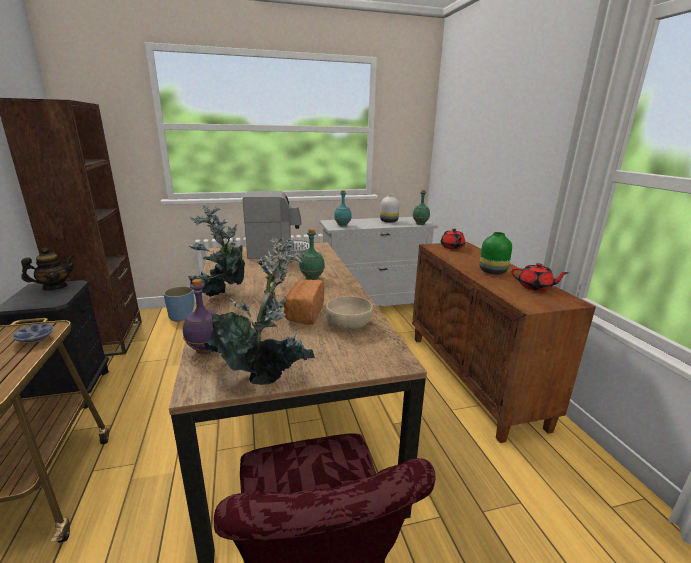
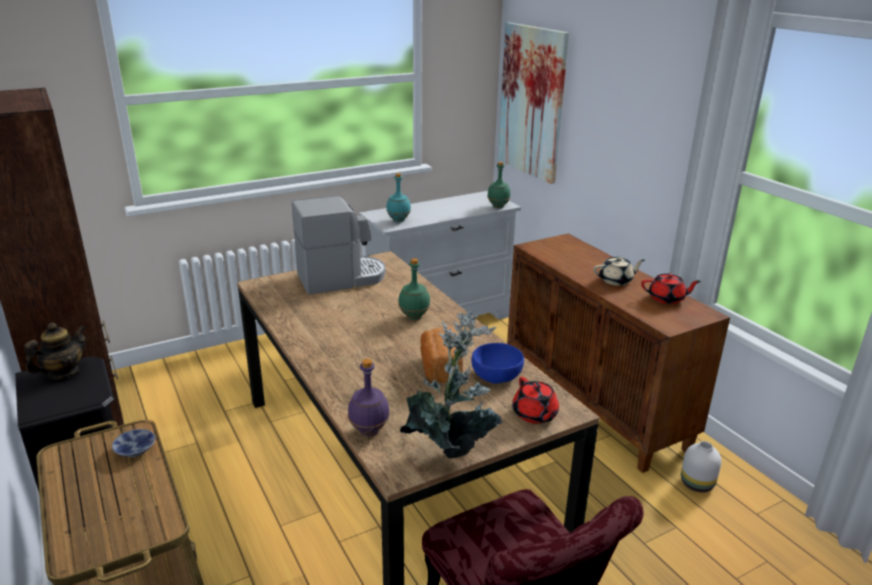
camera: 15 degrees left, 5 degrees up
blue planter [163,286,194,322] -> none
potted plant [188,204,245,297] -> none
beige bowl [326,296,373,330] -> blue bowl [472,343,524,383]
white vase [380,194,400,223] -> white vase moved to [681,441,721,492]
red teapot [441,229,465,249] -> red teapot moved to [512,377,559,424]
green vase [480,232,512,274] -> beige teapot [594,256,645,286]
none -> picture [498,23,569,184]

